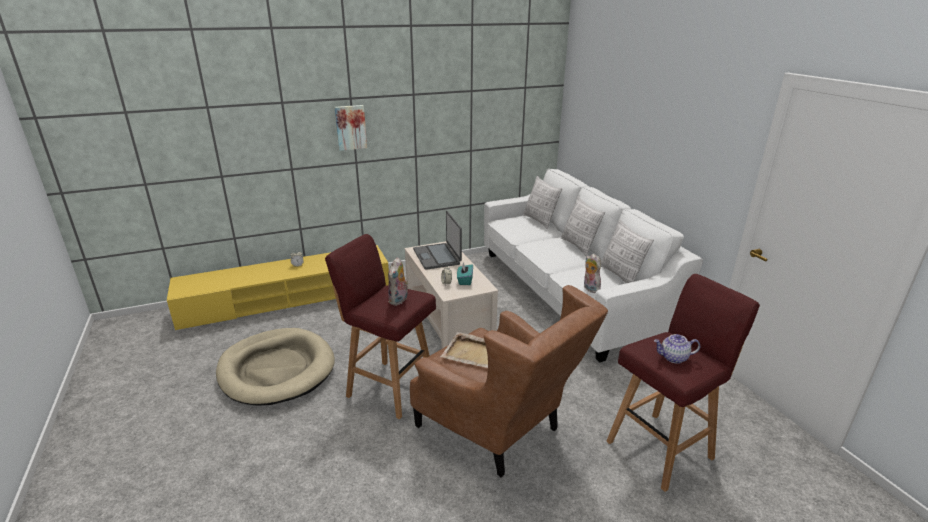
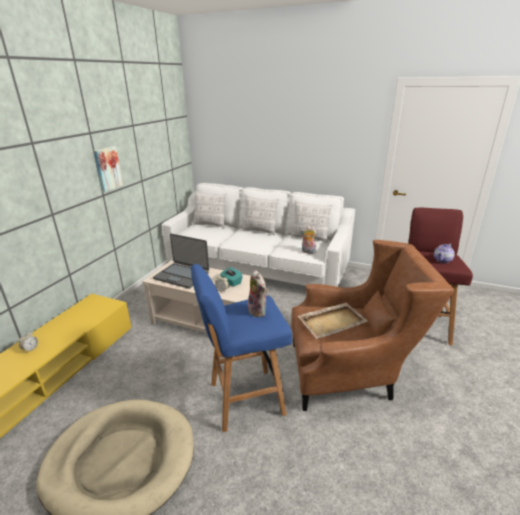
camera: 45 degrees left, 0 degrees up
red stool [325,234,436,419] -> blue stool [191,264,292,432]
picture [335,105,367,151] -> picture moved to [93,146,123,192]

